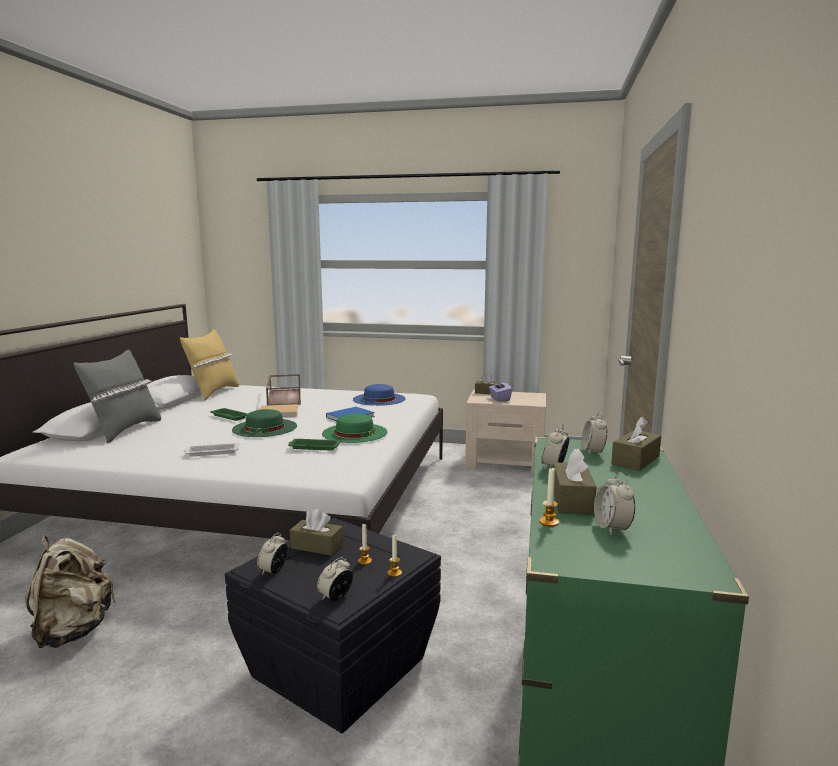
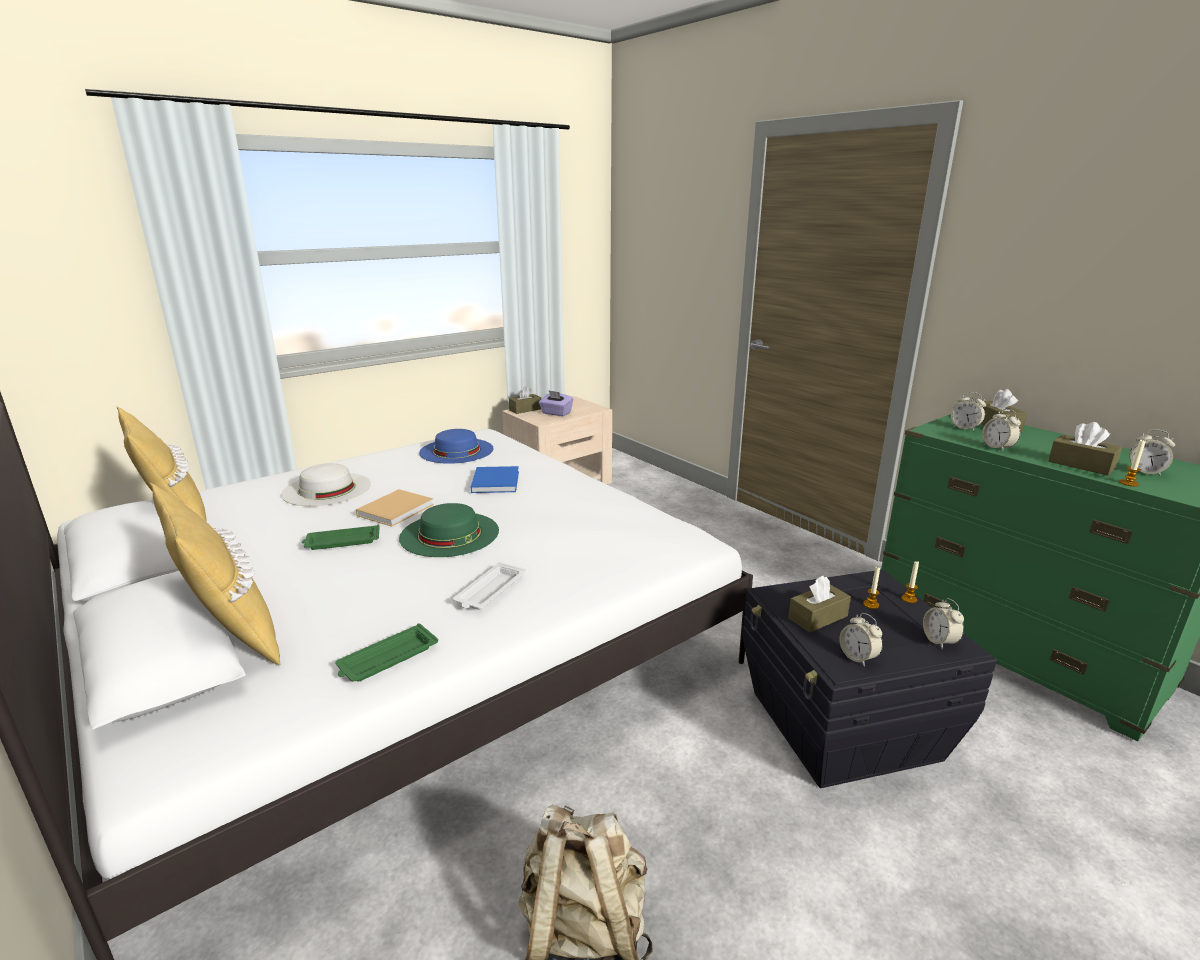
camera: 50 degrees left, 10 degrees up
grey pillow [74,350,161,443] -> yellow pillow [149,483,281,666]
brown tray [266,374,301,406] -> white hat [281,463,371,506]
green tray [288,439,341,450] -> green tray moved to [335,623,438,682]
green hat [322,414,387,443] -> none

